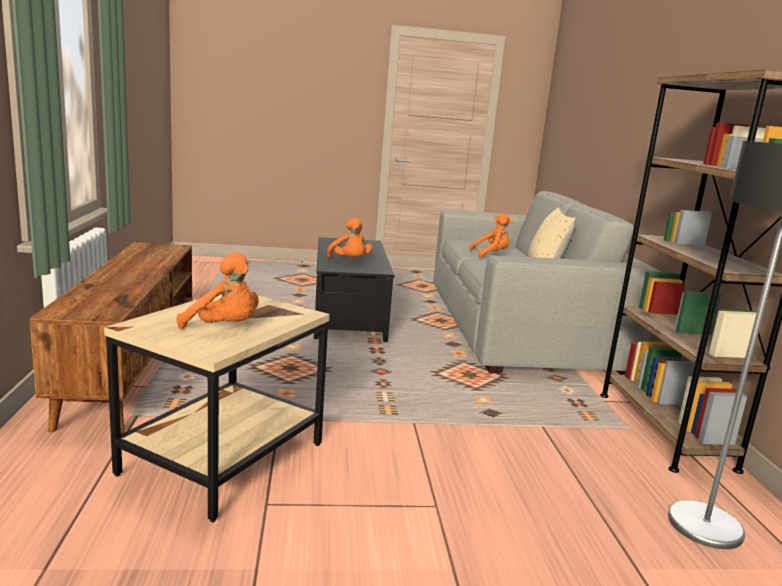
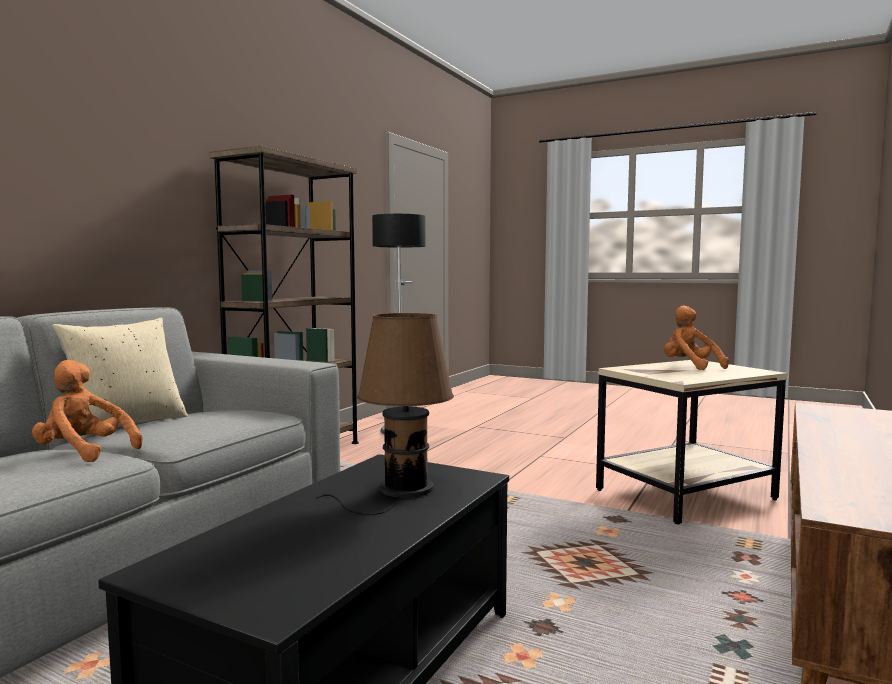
camera: 145 degrees left, 10 degrees down
orange plush toy [327,218,372,258] -> brown table lamp [316,313,454,515]

